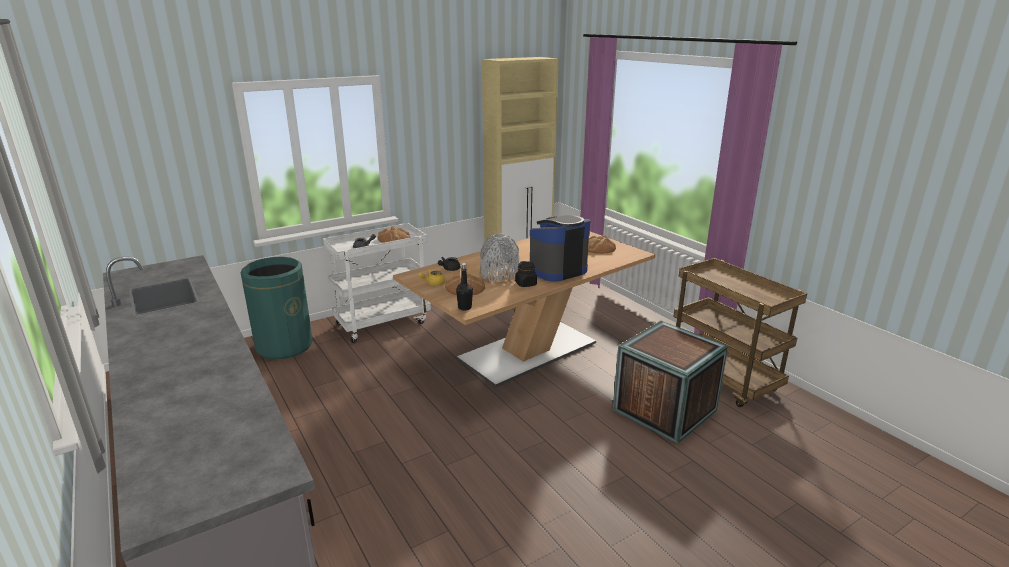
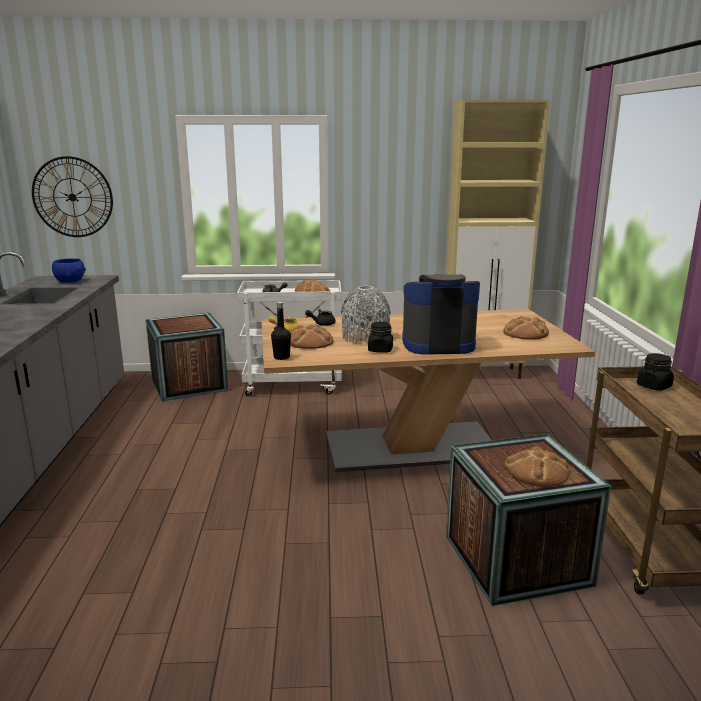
camera: 30 degrees right, 5 degrees down
green trash can [241,257,312,360] -> crate [146,313,228,402]
none -> wall clock [32,156,113,237]
none -> blue bowl [52,258,86,283]
none -> bread [504,446,569,487]
none -> black jar [637,353,674,391]

